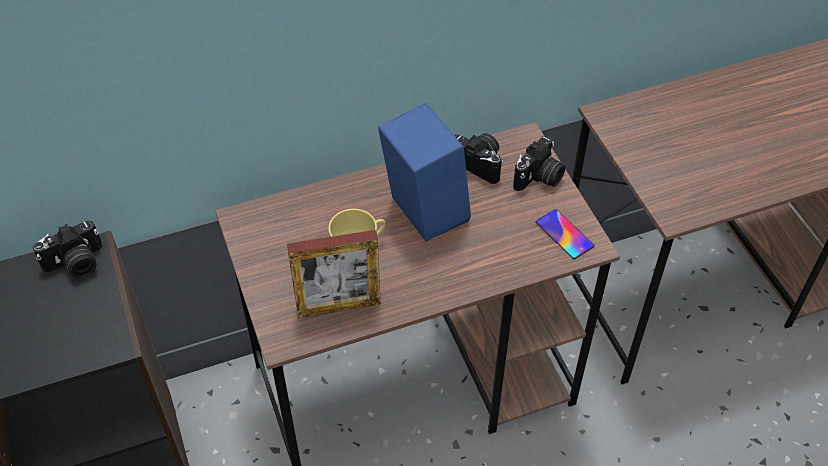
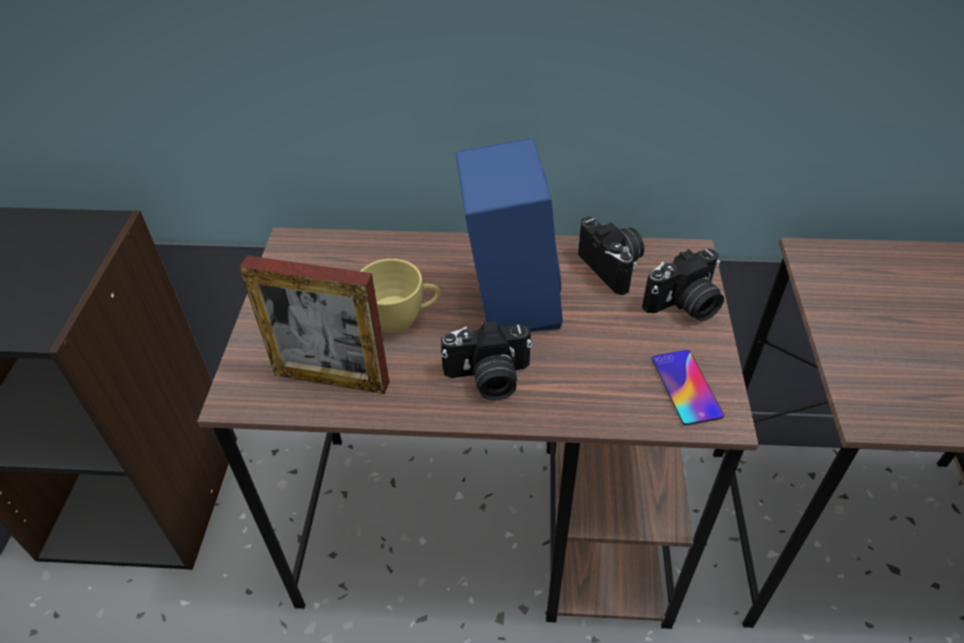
camera: 25 degrees right, 5 degrees down
camera [32,221,103,278] -> camera moved to [441,320,533,400]

